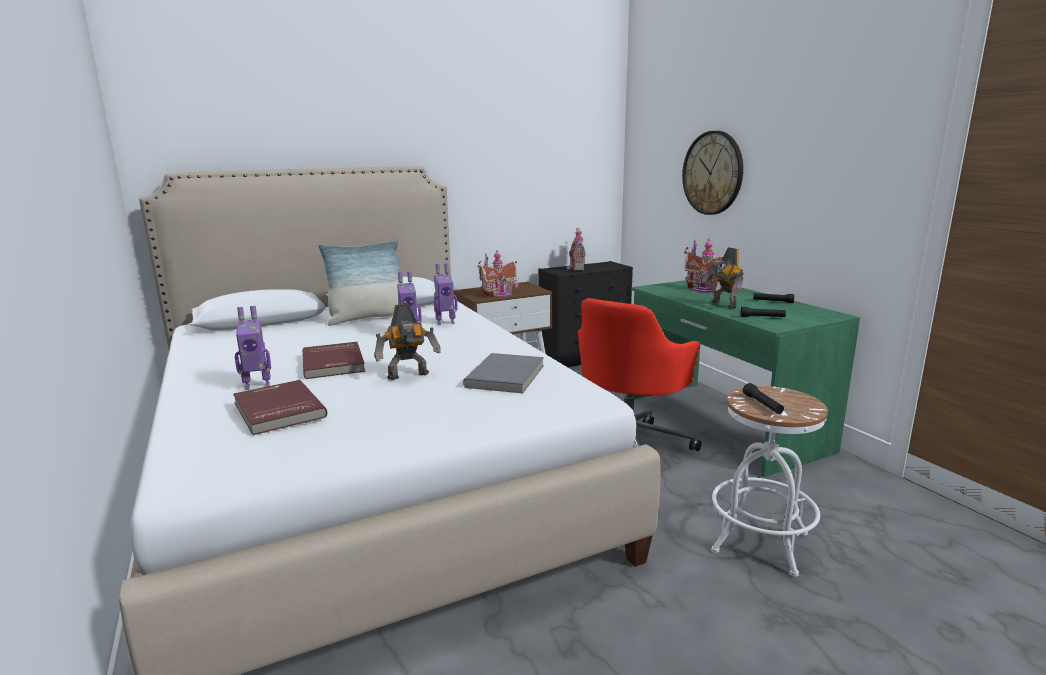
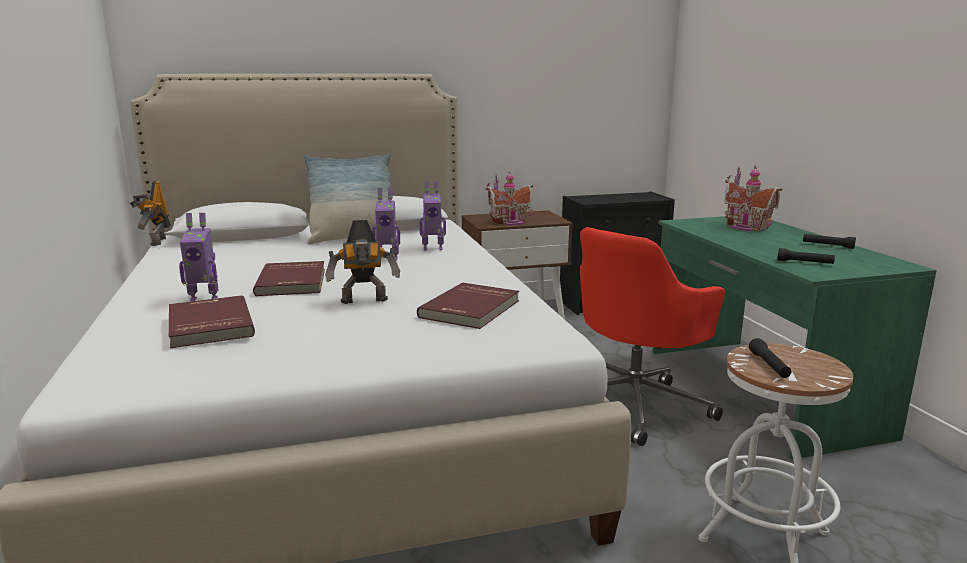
camera: 10 degrees right, 0 degrees up
grey book [463,353,544,393] -> red book [417,282,519,329]
toy house [567,227,586,270] -> none
wall clock [682,131,743,215] -> none
toy robot [701,247,744,309] -> toy robot moved to [130,181,171,246]

